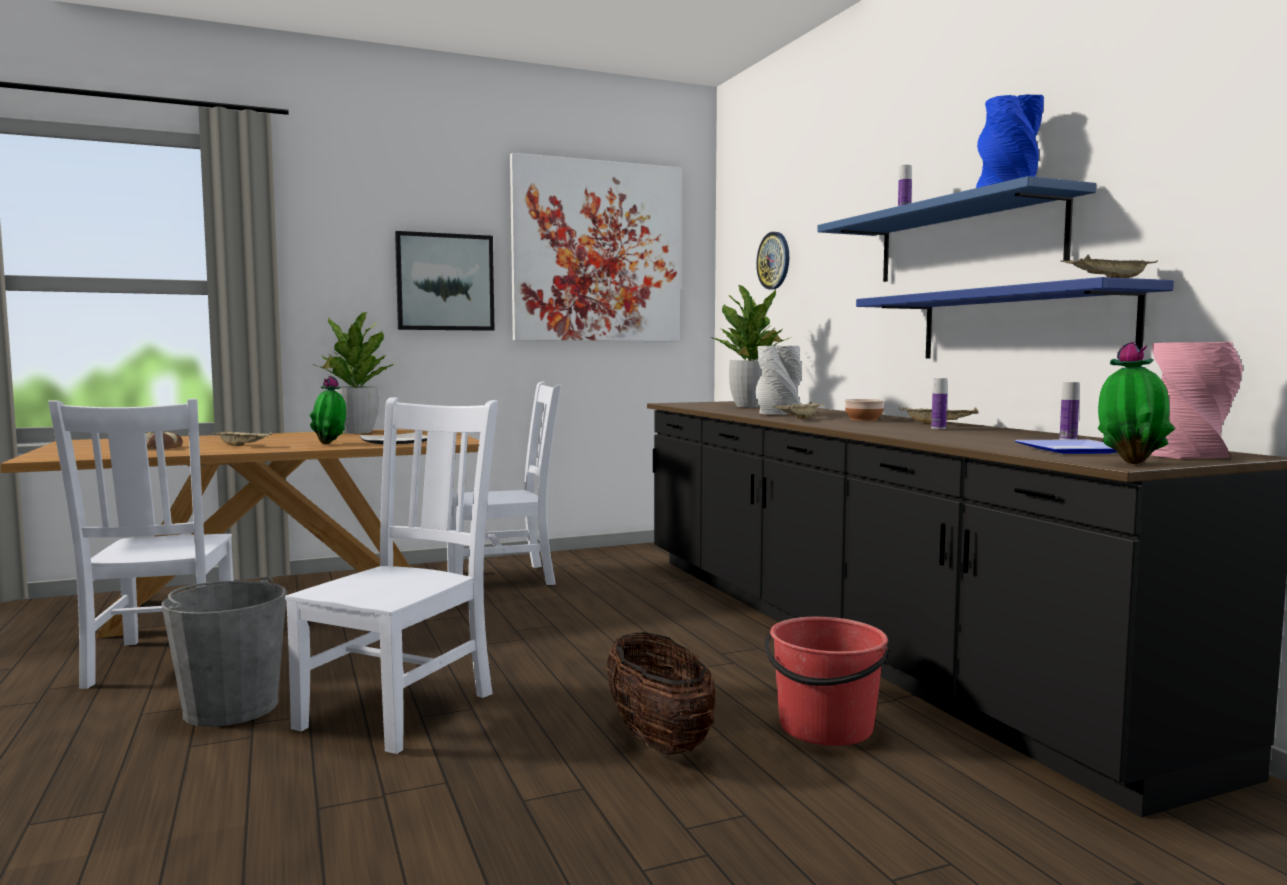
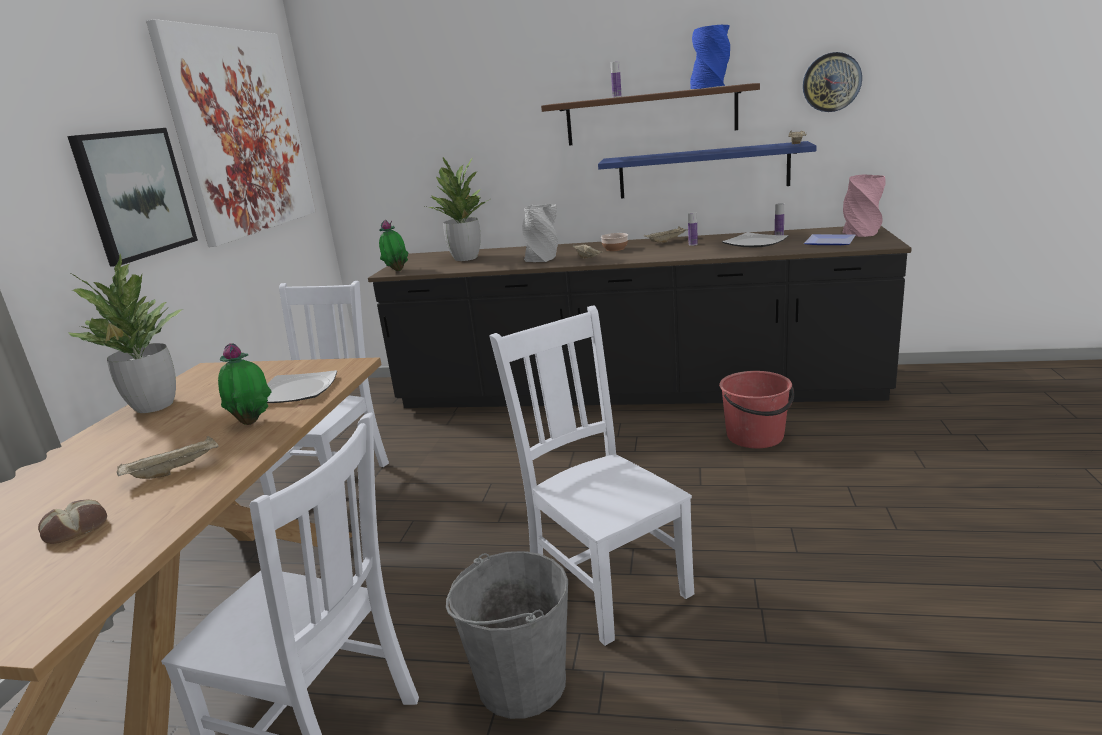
camera: 55 degrees left, 15 degrees up
basket [606,632,716,755] -> none
wall clock [756,232,789,289] -> wall clock moved to [803,52,862,112]
blue shelf [817,176,1096,282] -> brown shelf [541,83,760,146]
potted plant [1098,341,1175,464] -> potted plant moved to [379,220,408,271]
none -> plate [722,232,789,247]

